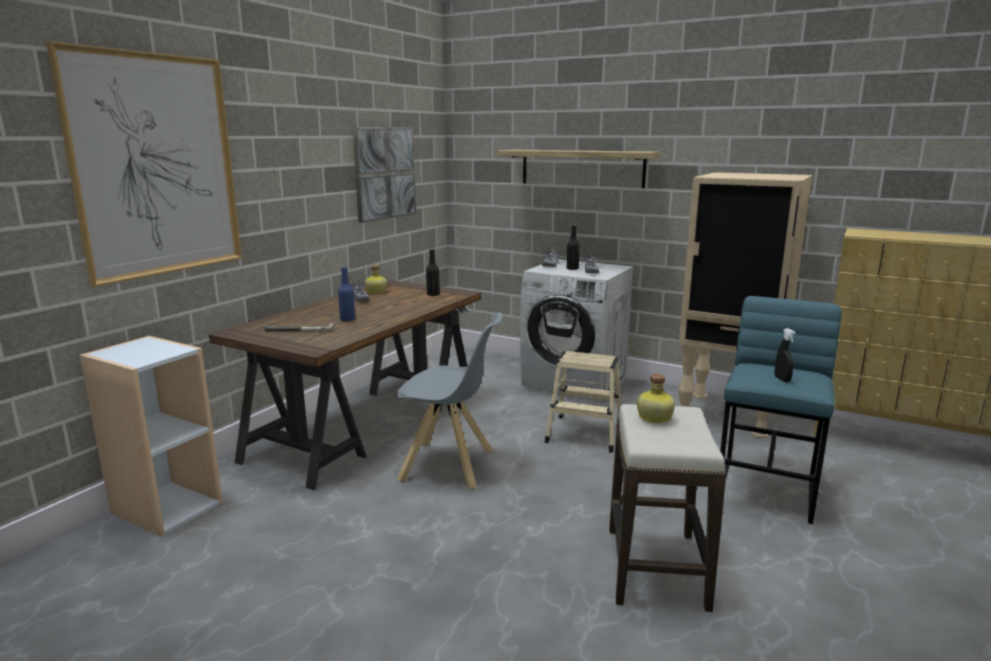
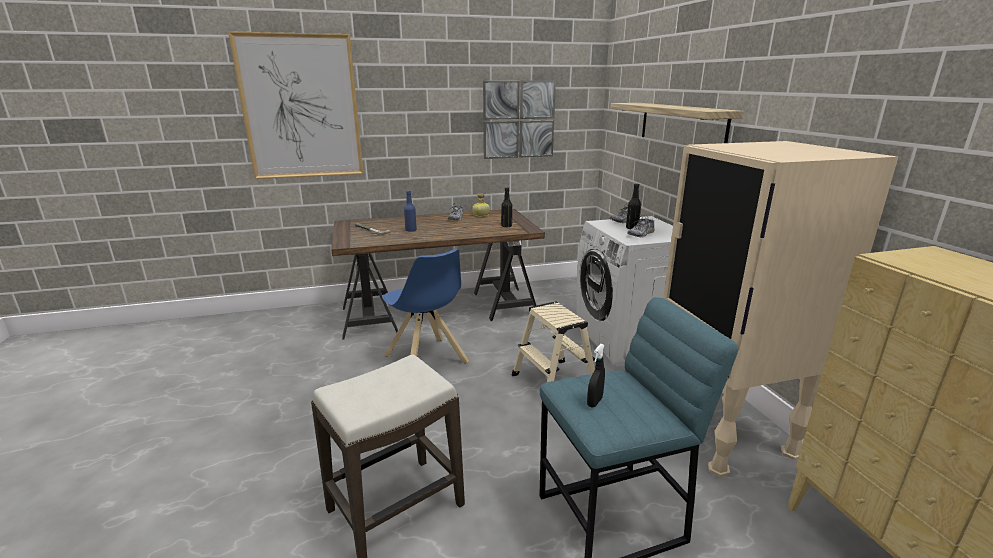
camera: 45 degrees right, 5 degrees up
bookcase [80,336,223,537] -> none
grey chair [397,312,503,489] -> blue chair [382,249,469,364]
bottle [637,374,675,423] -> none

